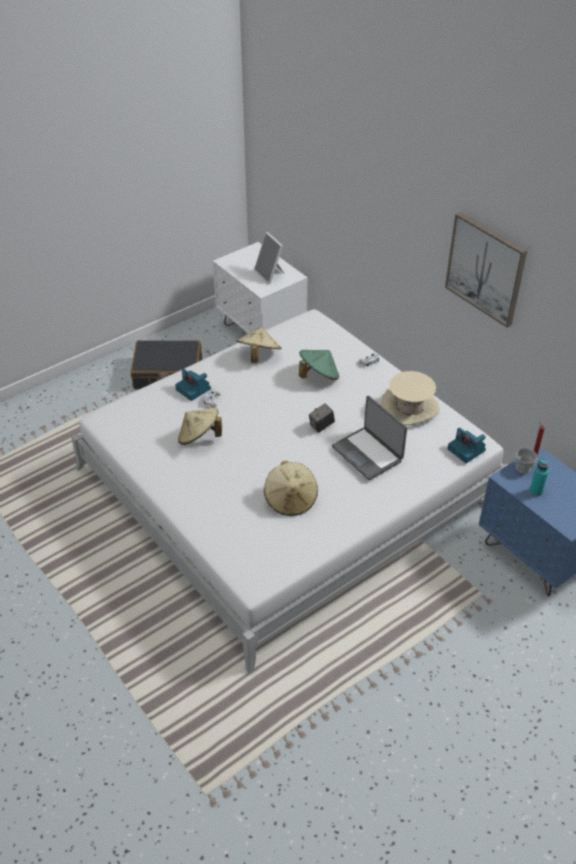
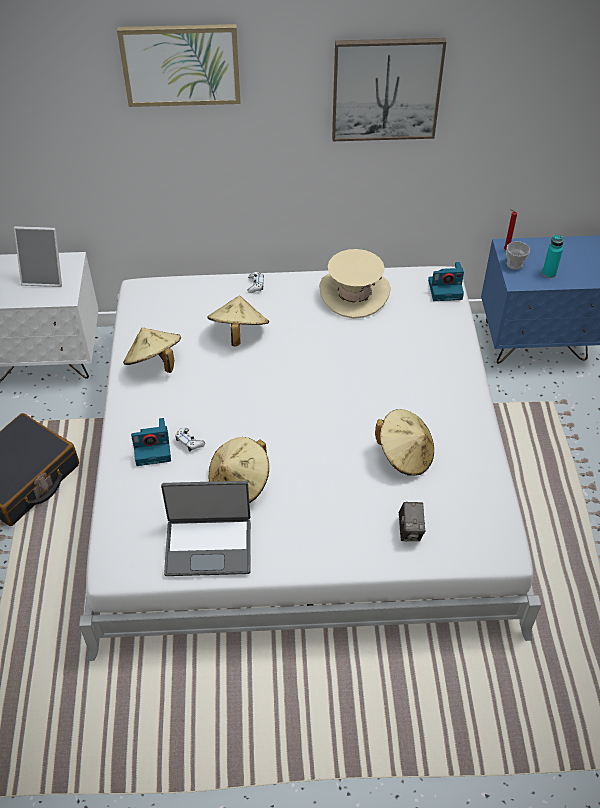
camera: 55 degrees left, 5 degrees up
green hat [299,350,339,380] -> beige hat [207,296,269,346]
camera [309,403,335,433] -> camera moved to [399,502,425,542]
laptop [332,396,407,480] -> laptop moved to [161,481,251,576]
none -> picture [117,24,241,107]

